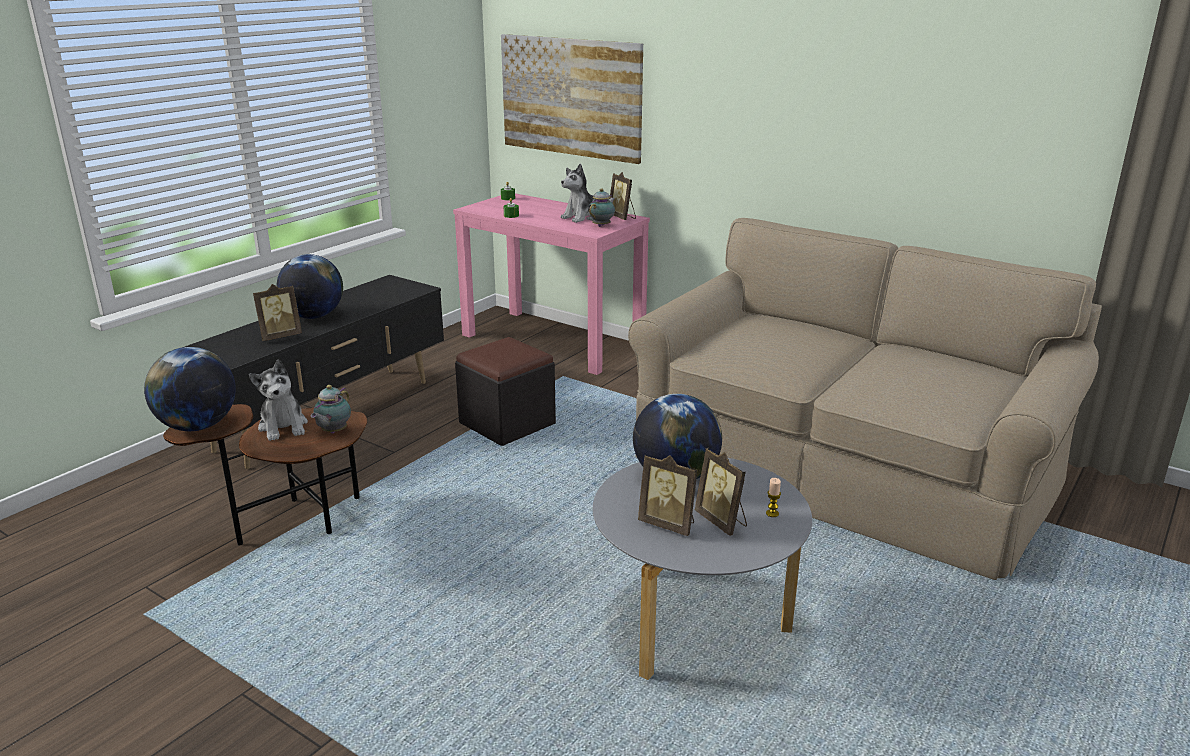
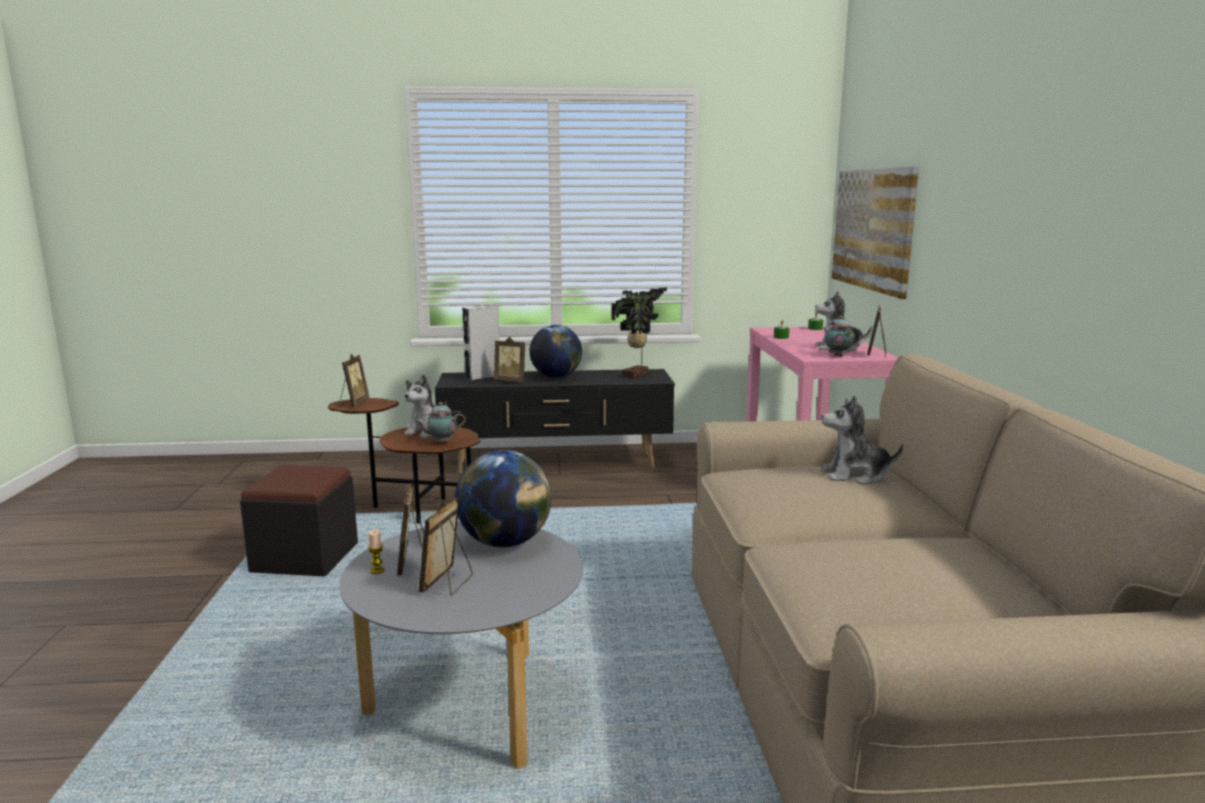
camera: 50 degrees right, 10 degrees down
globe [144,347,236,431] -> picture frame [339,354,369,406]
black ottoman [455,337,556,446] -> black ottoman moved to [240,465,358,576]
teapot [588,189,615,227] -> teapot turned 105 degrees counterclockwise [823,316,856,357]
candle [766,478,781,517] -> candle moved to [368,529,385,574]
none -> grey speaker [462,305,500,381]
none -> potted plant [612,288,667,378]
none -> plush toy [821,395,903,484]

